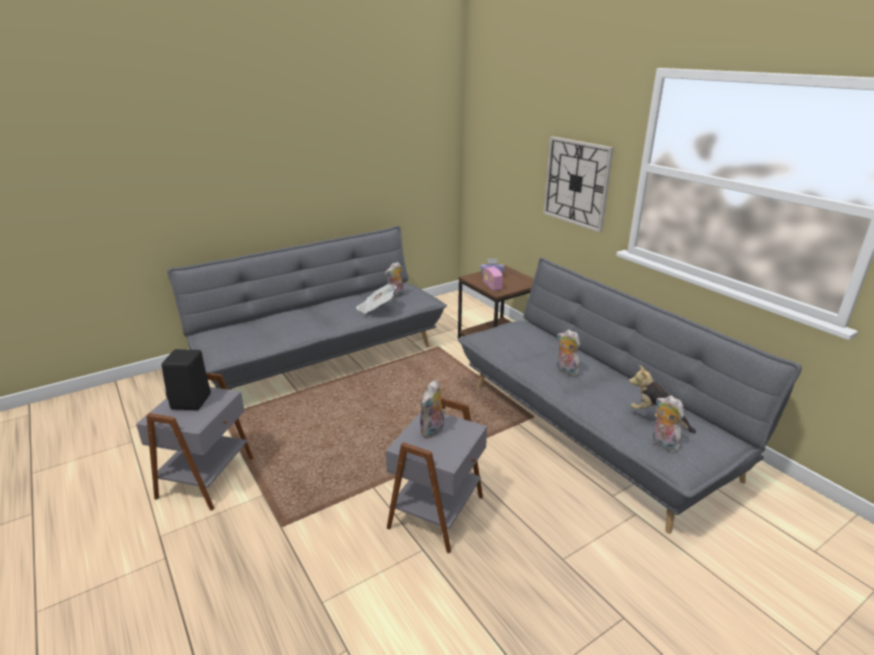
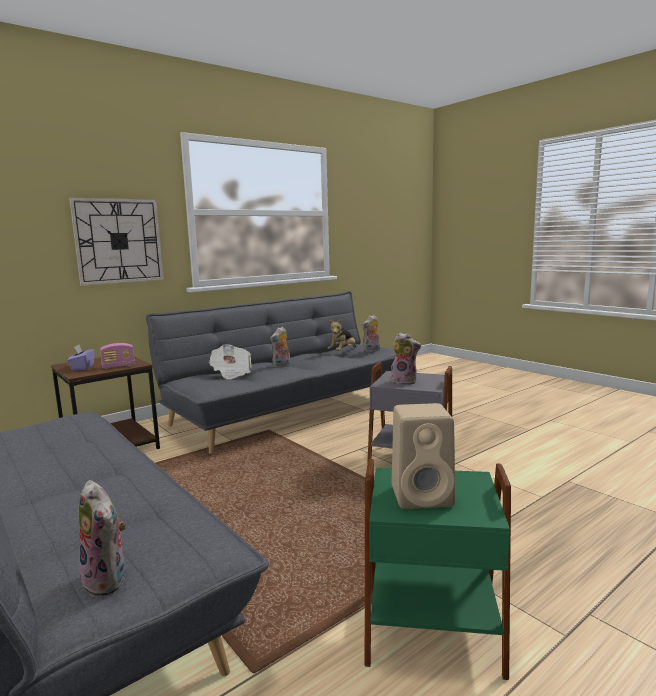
camera: 95 degrees left, 15 degrees down
grey side table [136,372,254,511] -> green side table [364,459,511,680]
black speaker [162,349,211,410] -> beige speaker [392,403,455,509]
newspaper [356,284,397,314] -> newspaper moved to [209,344,251,379]
plush toy [385,262,404,299] -> plush toy moved to [79,480,126,597]

